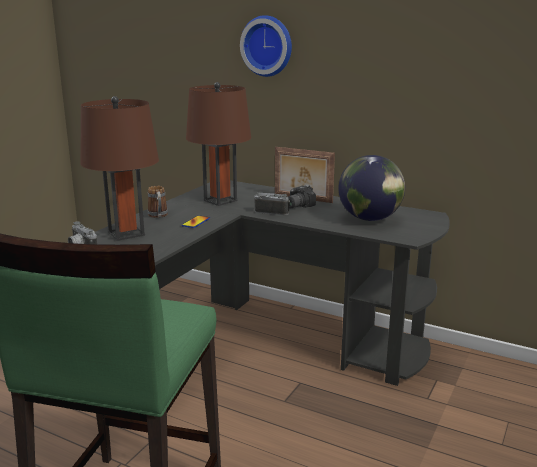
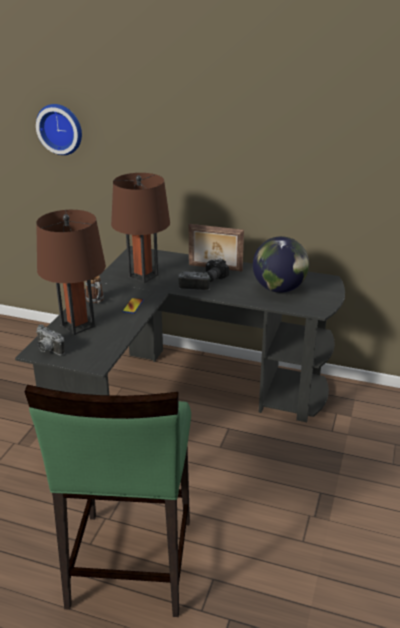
camera: 10 degrees left, 10 degrees up
wall clock [240,15,292,77] -> wall clock moved to [36,104,82,155]

